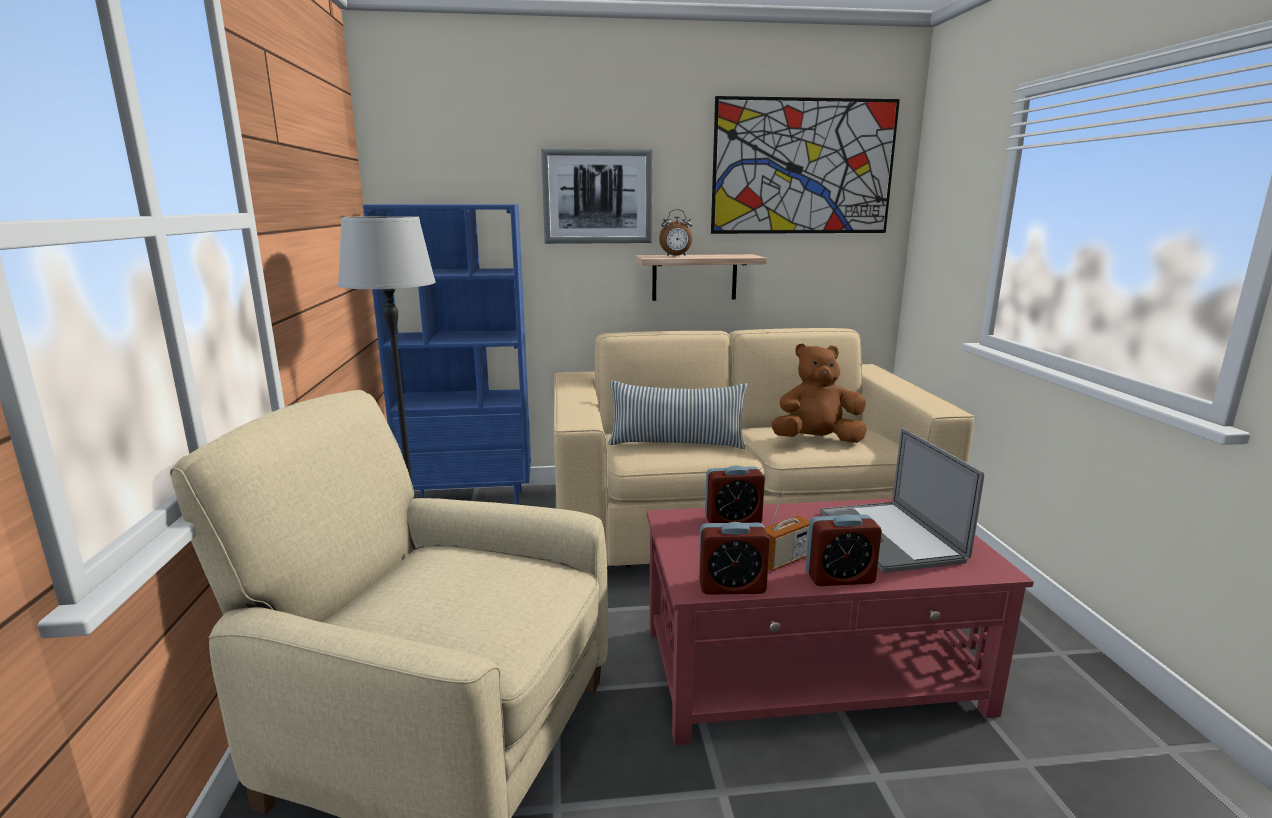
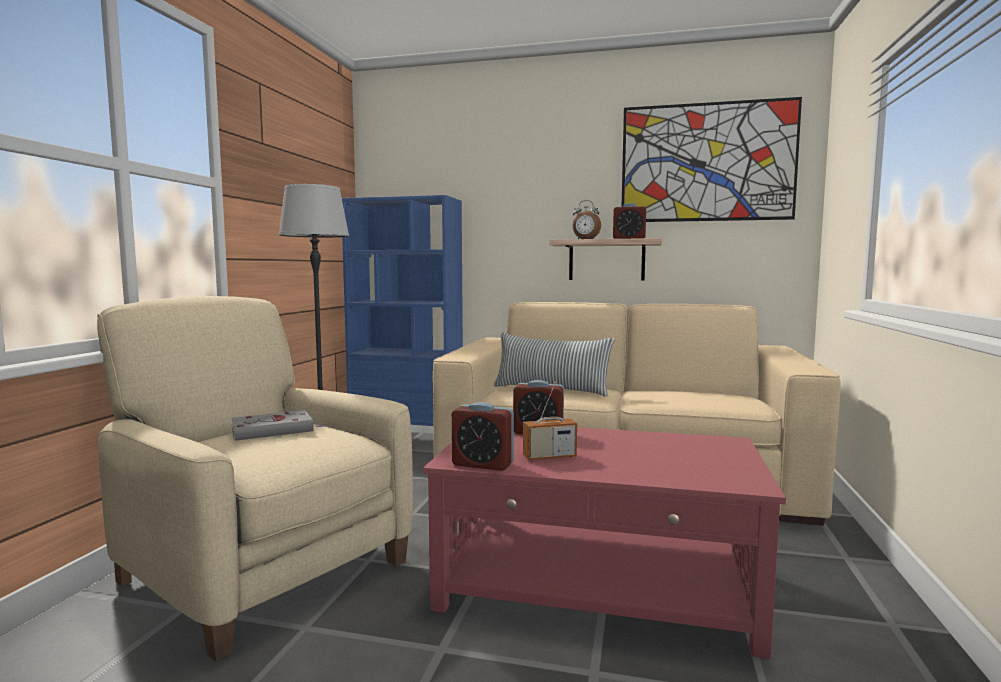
camera: 20 degrees right, 10 degrees down
picture [541,148,652,244] -> none
brown plush toy [771,343,867,443] -> none
alarm clock [806,514,882,586] -> alarm clock moved to [613,203,646,239]
laptop [820,428,984,573] -> none
none -> grey book [232,410,325,441]

